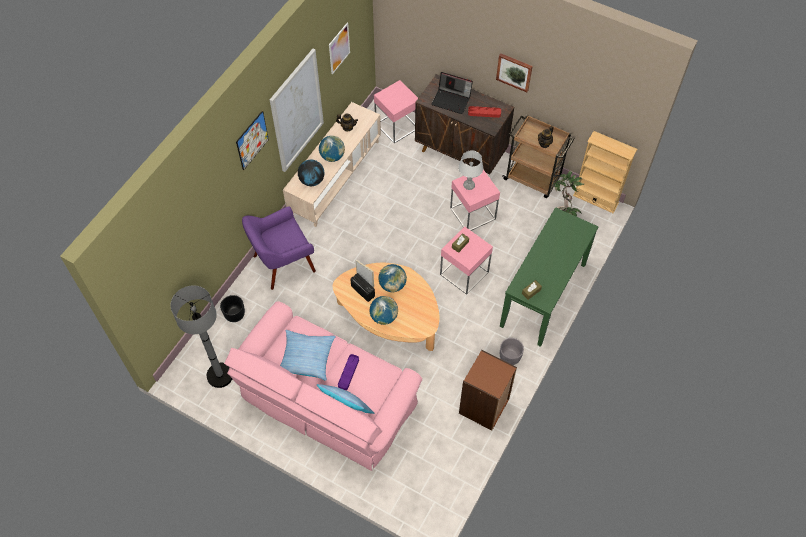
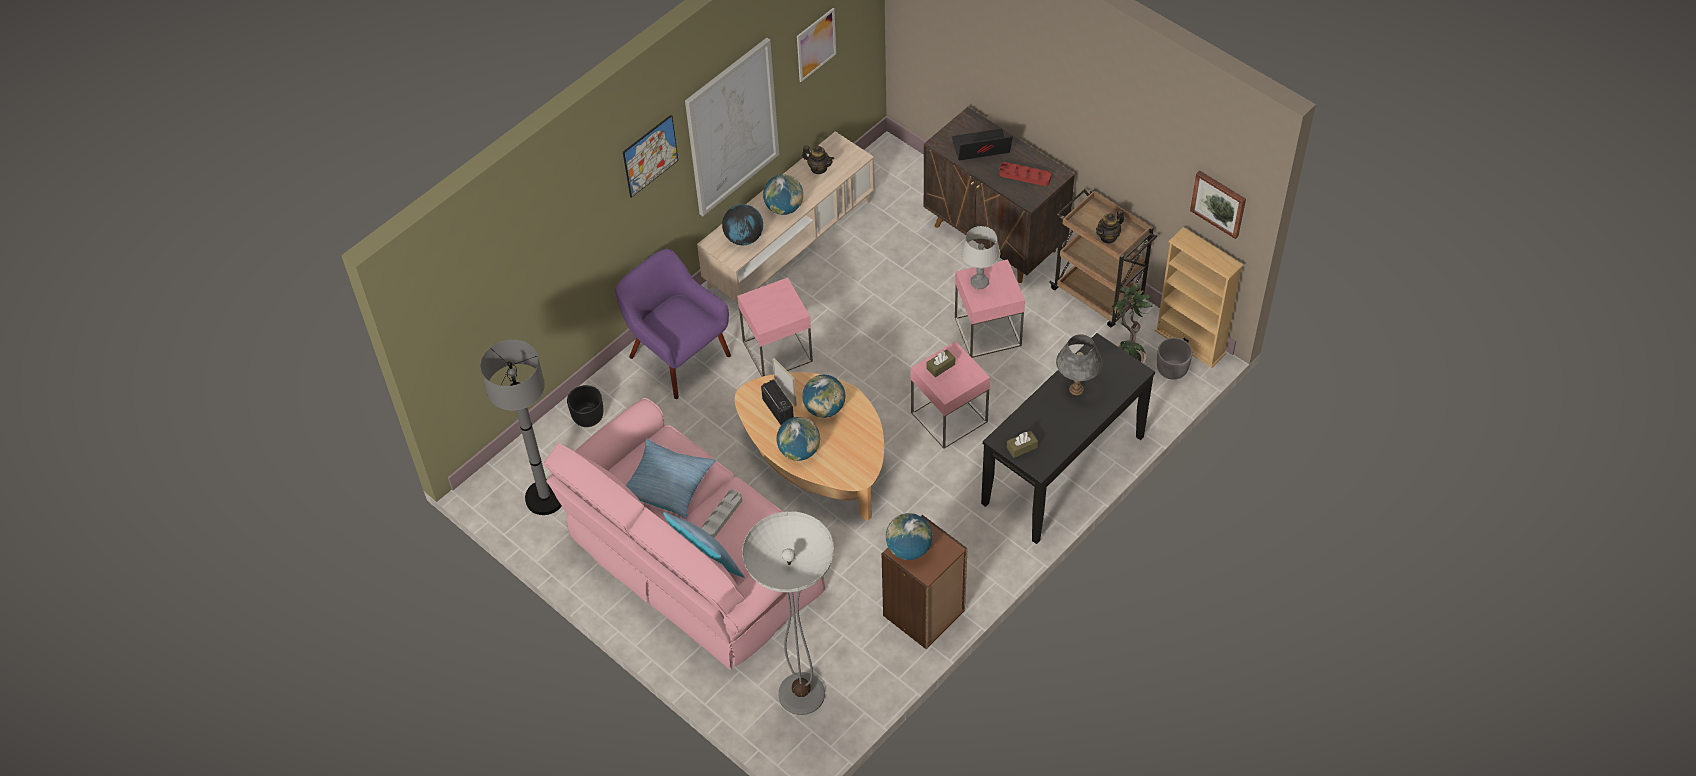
camera: 15 degrees right, 5 degrees down
purple armchair [242,206,316,290] -> purple armchair turned 60 degrees clockwise [616,249,731,399]
purple tray [338,354,359,390] -> grey tray [701,490,742,538]
pink side table [374,80,418,143] -> pink side table moved to [737,277,813,377]
laptop [431,72,473,114] -> laptop turned 135 degrees clockwise [952,129,1013,160]
picture [496,53,533,92] -> picture moved to [1190,170,1246,239]
green console table [500,207,598,347] -> black console table [981,333,1155,544]
grey planter [500,338,524,365] -> grey planter moved to [1157,338,1193,380]
none -> floor lamp [742,511,834,715]
none -> globe [886,513,933,560]
none -> grey table lamp [1056,334,1103,395]

